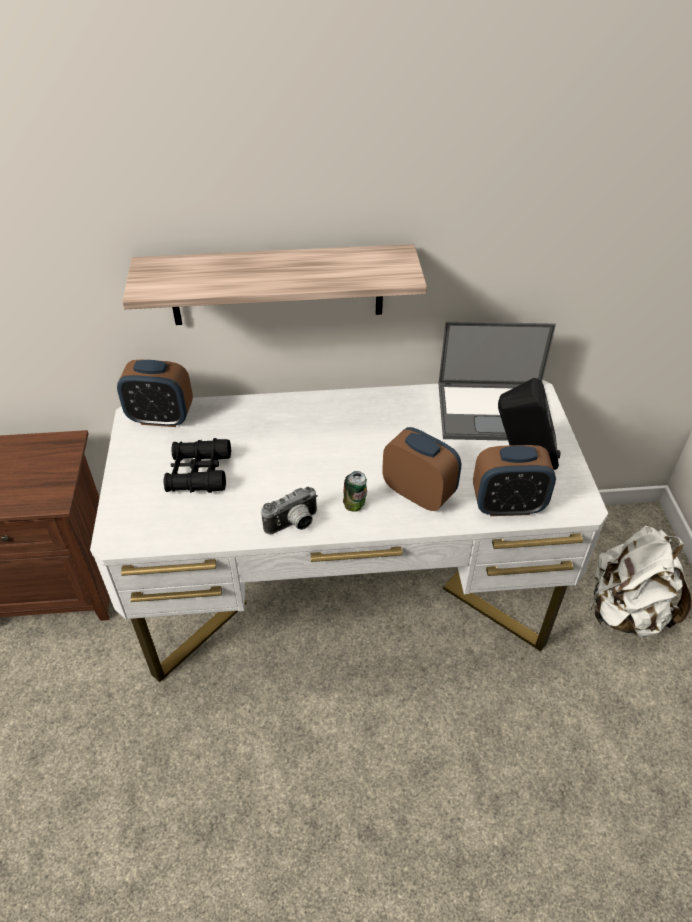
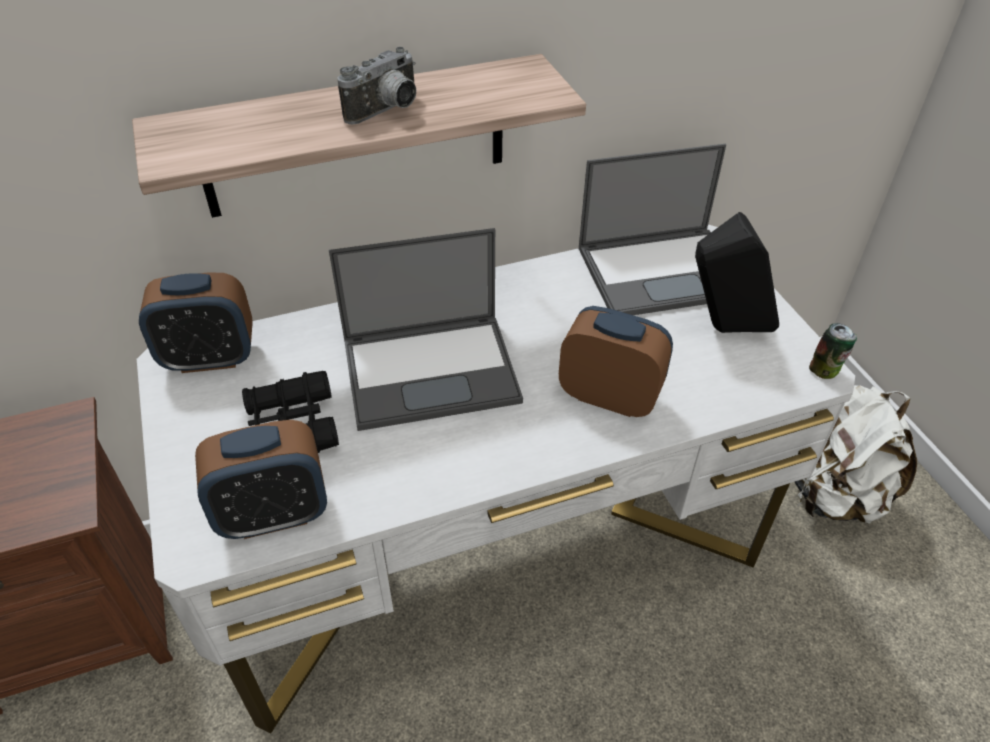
camera: 15 degrees left, 0 degrees up
camera [261,487,318,535] -> camera moved to [337,46,416,125]
can [343,471,367,512] -> can moved to [809,323,857,379]
alarm clock [473,445,556,516] -> alarm clock moved to [195,420,327,539]
none -> laptop [329,228,523,431]

